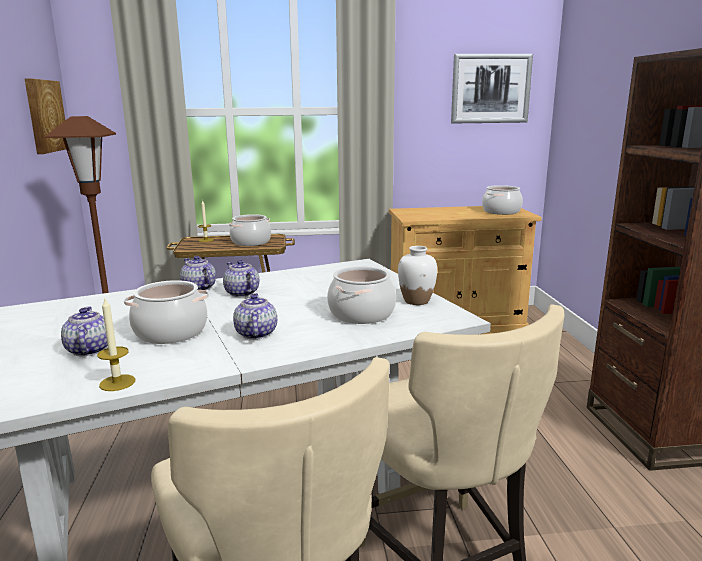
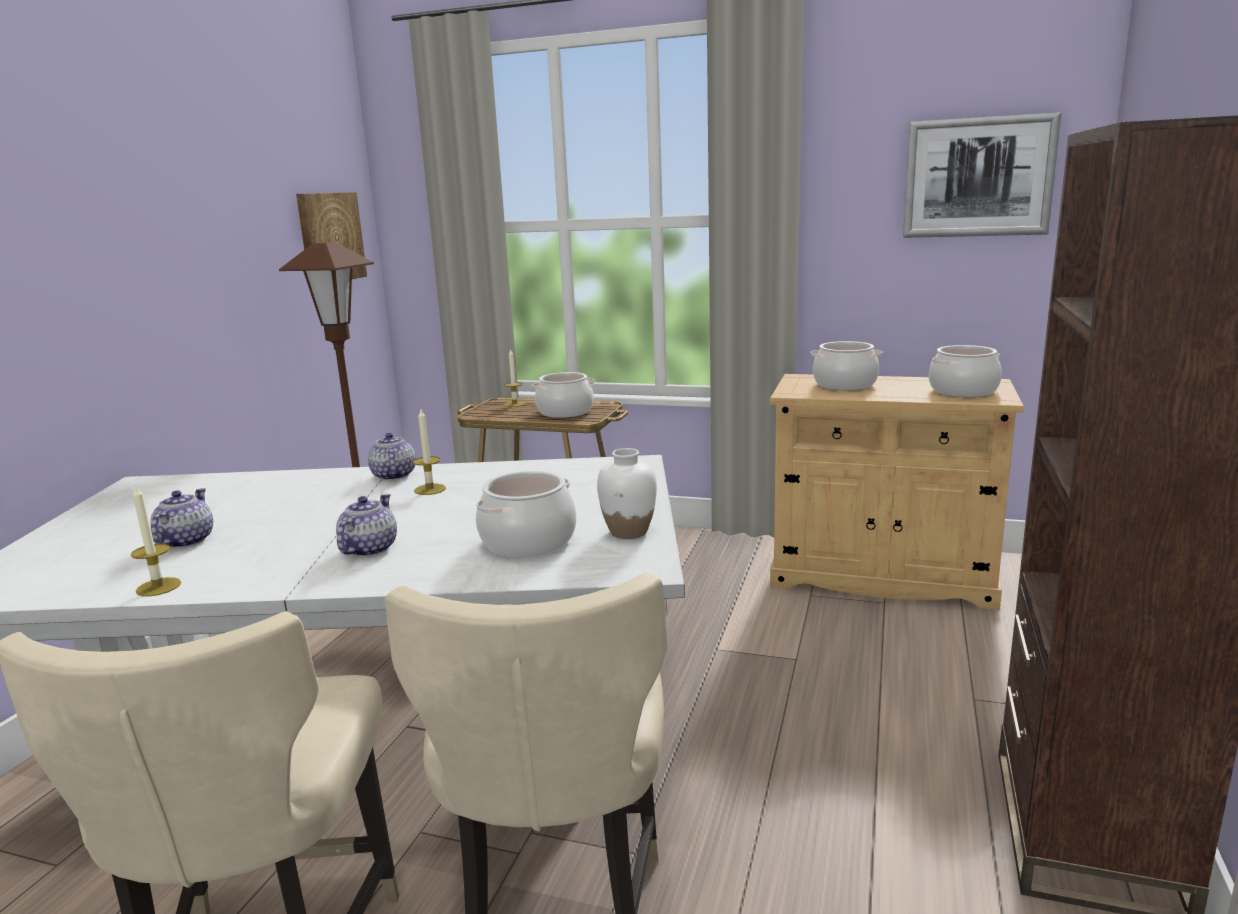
camera: 25 degrees right, 0 degrees up
cooking pot [124,280,209,344] -> cooking pot moved to [811,341,883,390]
teapot [223,260,259,297] -> candle [413,407,446,495]

